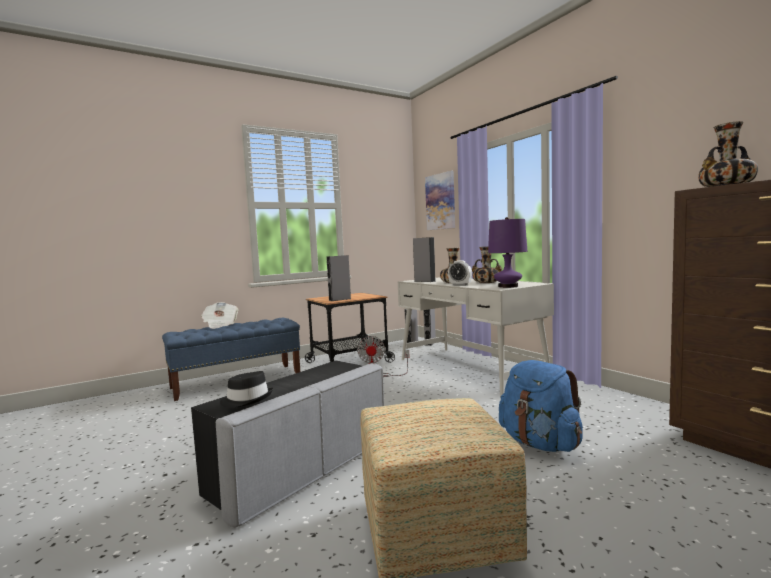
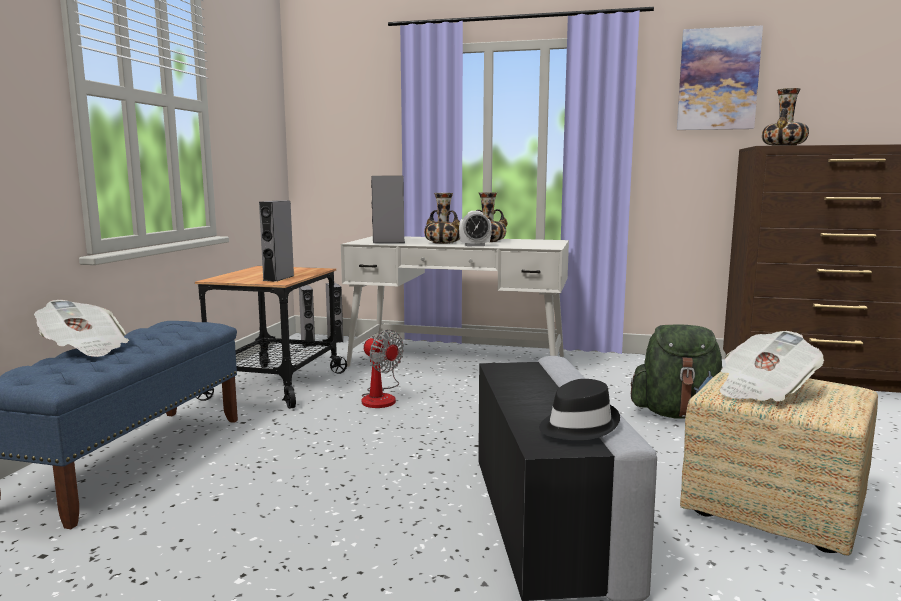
camera: 45 degrees left, 5 degrees up
picture [425,171,455,230] -> picture moved to [677,25,763,130]
purple table lamp [488,217,527,288] -> none
blue backpack [499,360,583,452] -> green backpack [631,324,723,419]
none -> newspaper [720,331,824,401]

